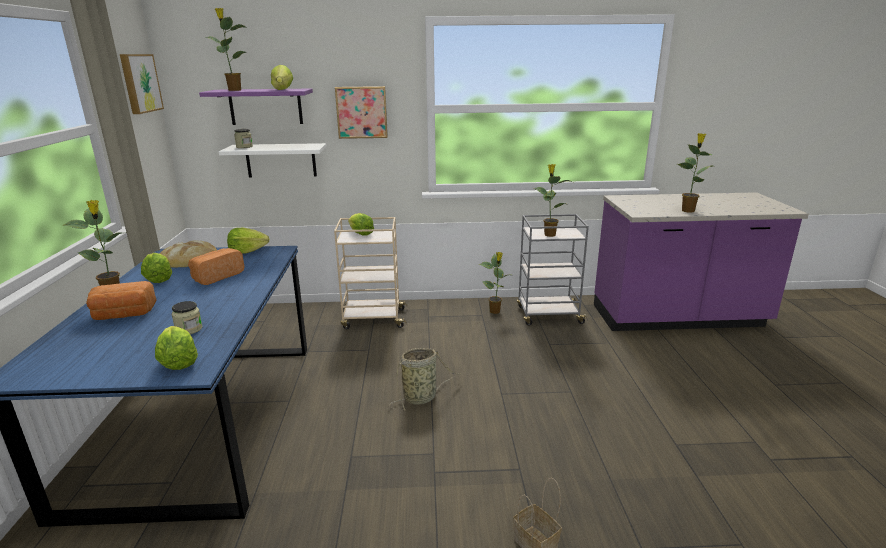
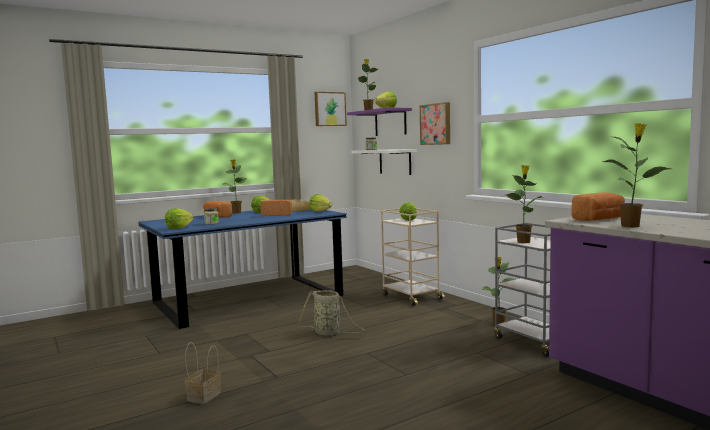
camera: 60 degrees right, 15 degrees down
none -> bread [571,192,625,221]

